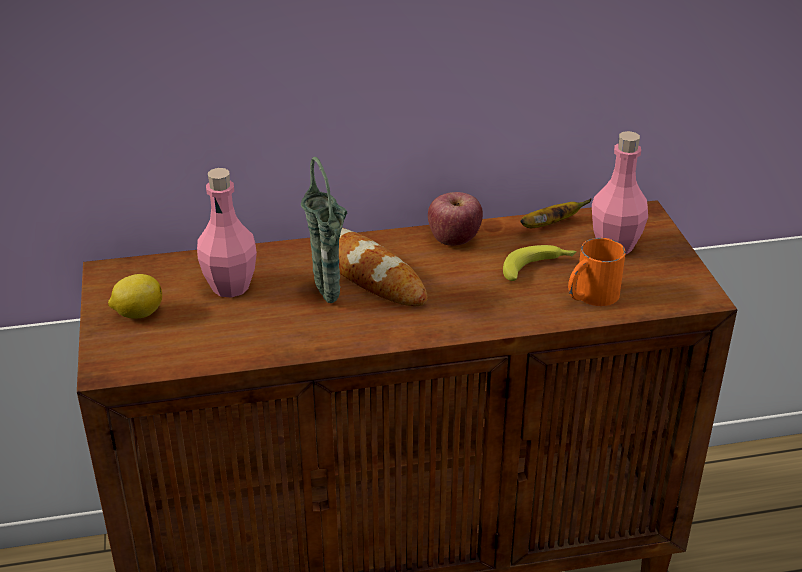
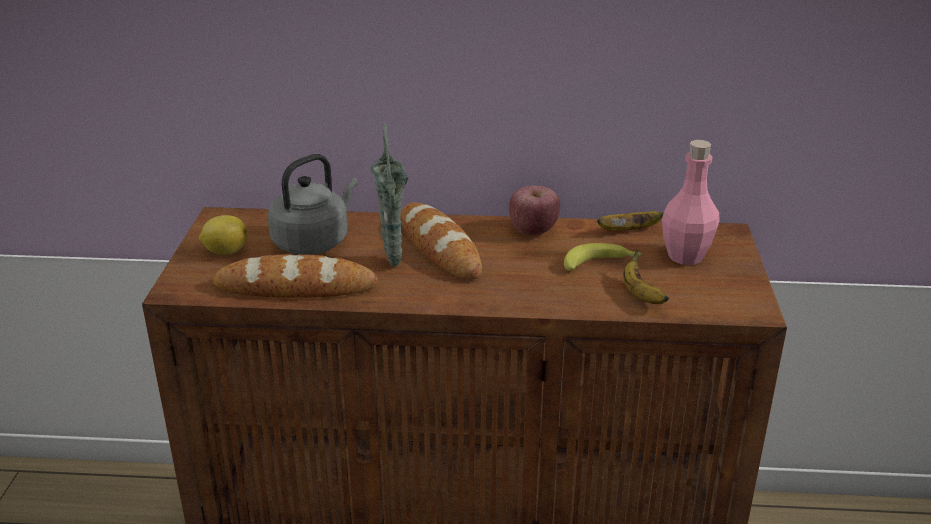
camera: 15 degrees right, 5 degrees down
pink bottle [197,168,257,298] -> grey kettle [268,154,358,255]
orange mug [568,238,626,306] -> banana [623,249,669,304]
none -> bread [213,255,378,298]

